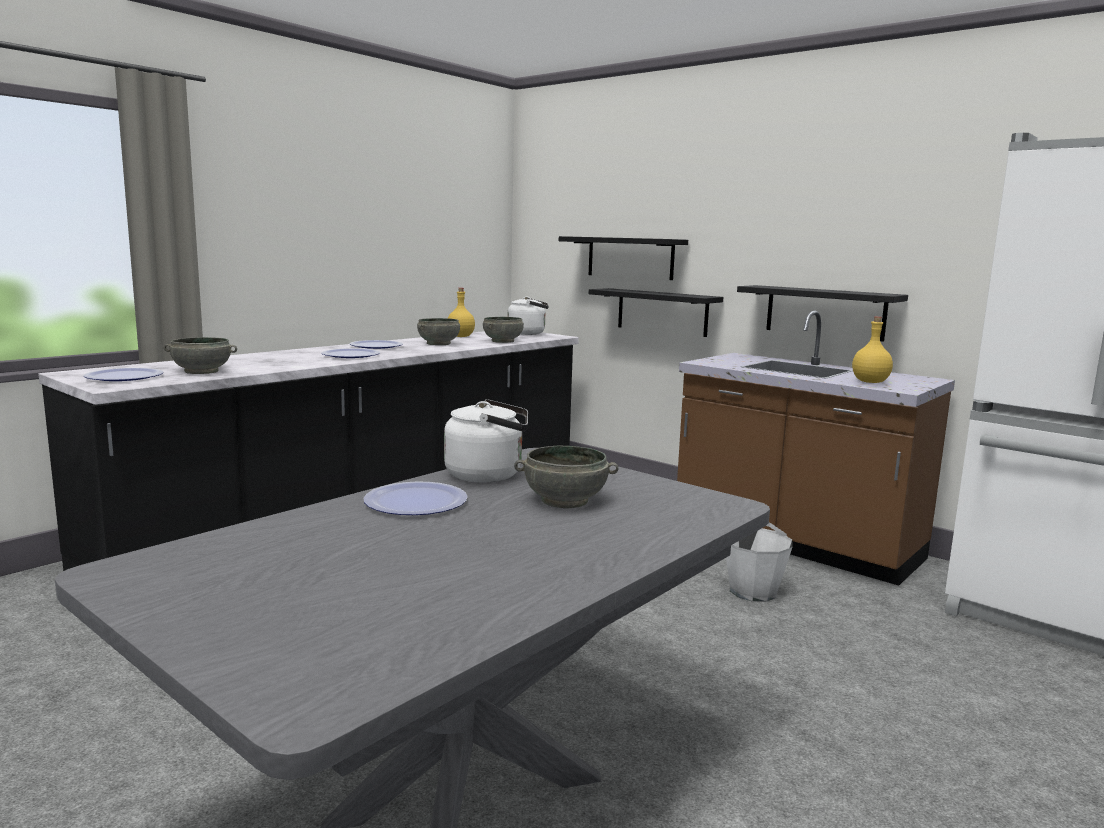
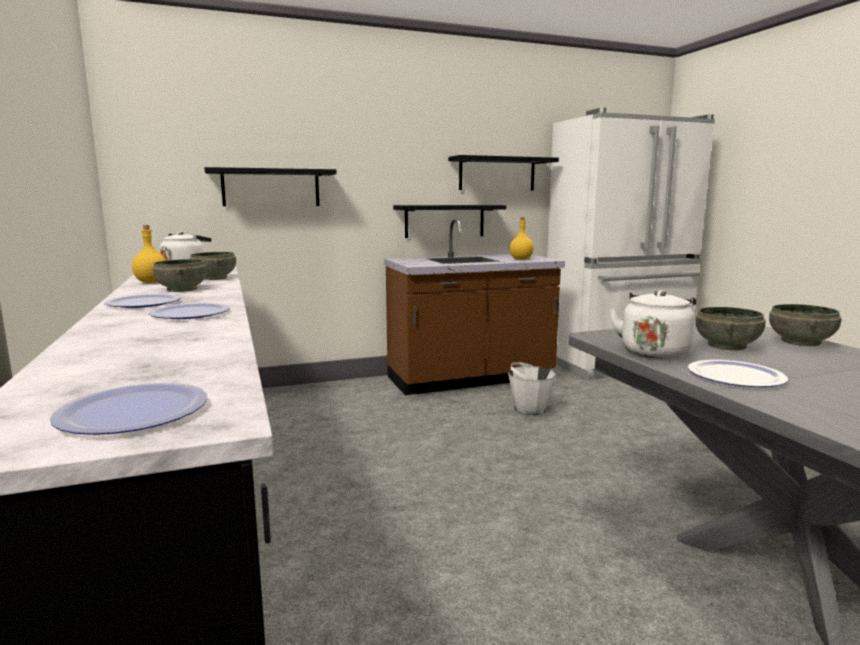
camera: 60 degrees left, 0 degrees up
grey bowl [164,337,237,374] -> grey bowl moved to [769,304,841,346]
black shelf [589,288,723,337] -> black shelf moved to [448,155,559,190]

